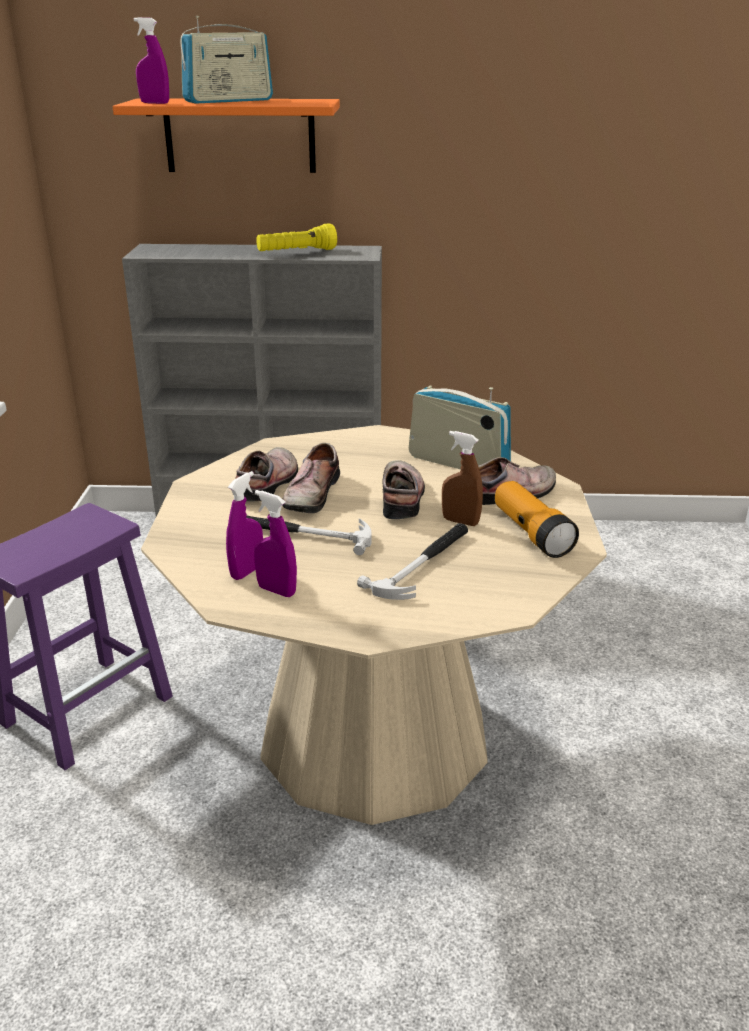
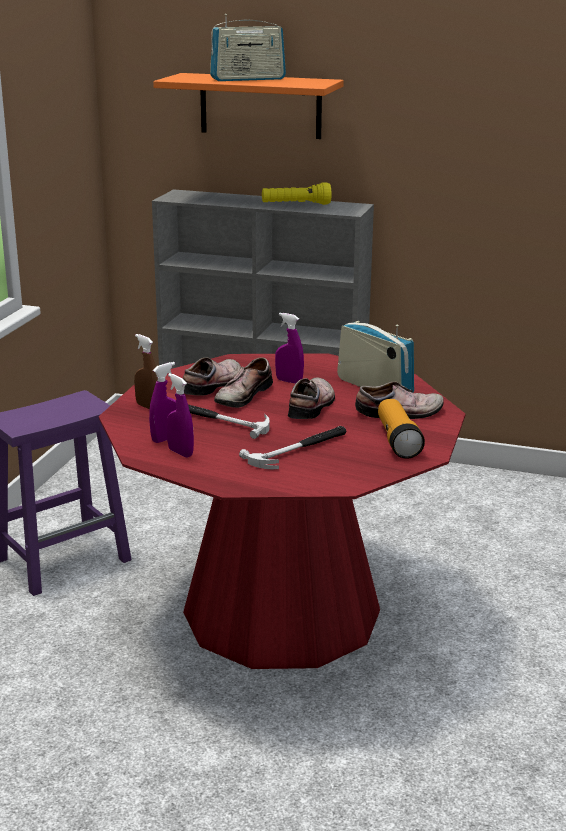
camera: 15 degrees right, 5 degrees down
purple spray bottle [134,17,169,104] -> purple spray bottle moved to [275,313,304,384]
beige dining table [141,425,607,825] -> red dining table [99,353,465,669]
brown spray bottle [442,431,483,526] -> brown spray bottle moved to [134,334,158,409]

